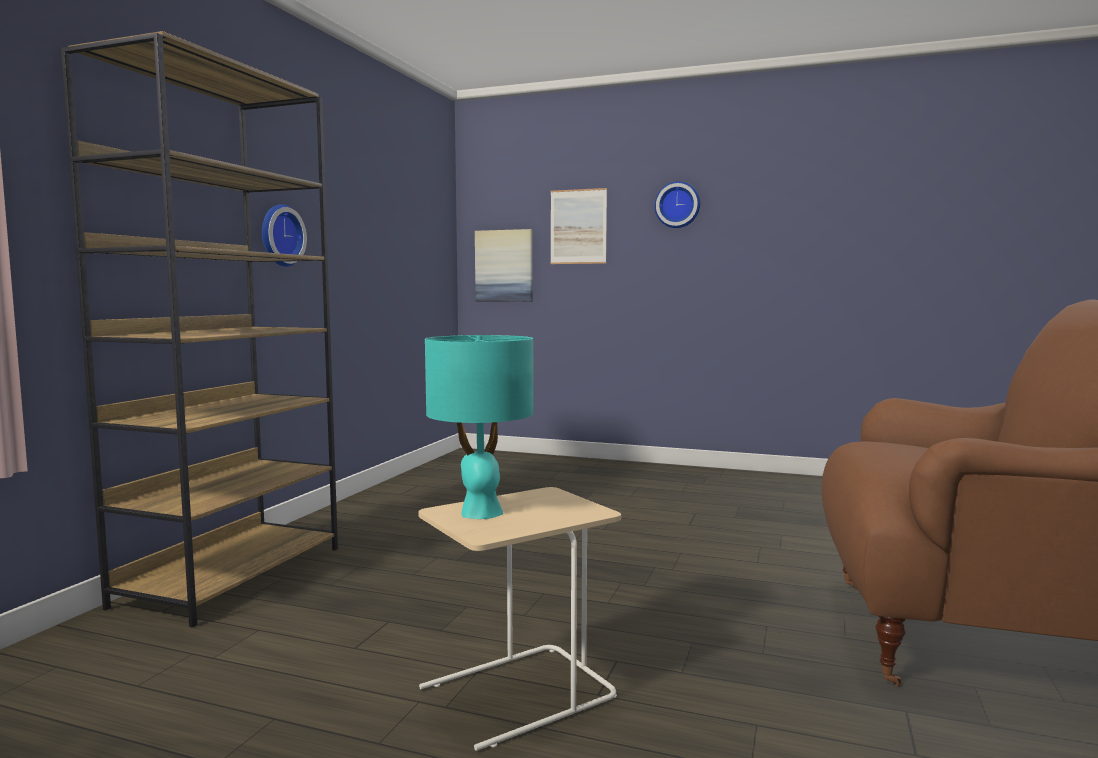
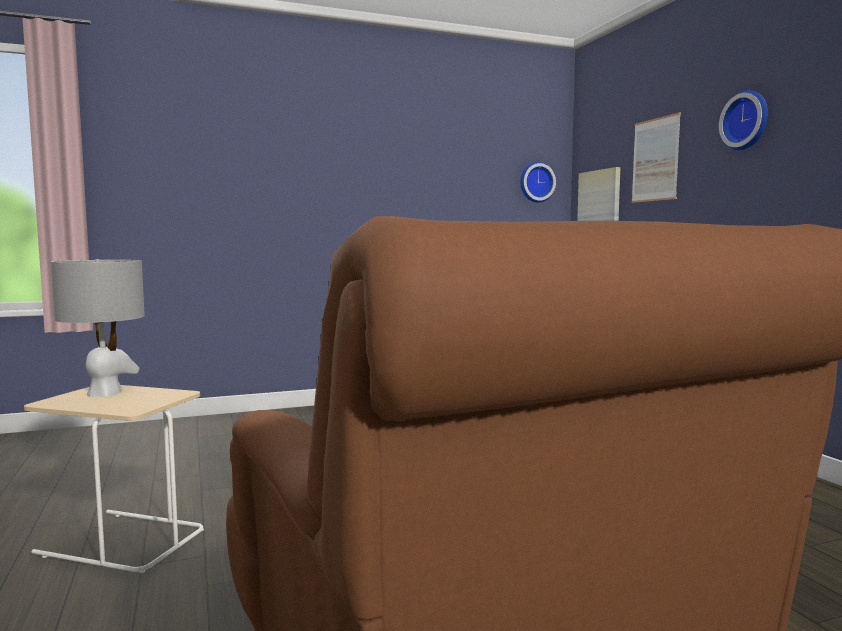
camera: 50 degrees right, 0 degrees up
brown bookcase [61,31,338,628] -> none
wall clock [262,204,307,267] -> wall clock moved to [520,162,556,203]
turquoise table lamp [425,335,533,519] -> grey table lamp [51,259,145,397]

